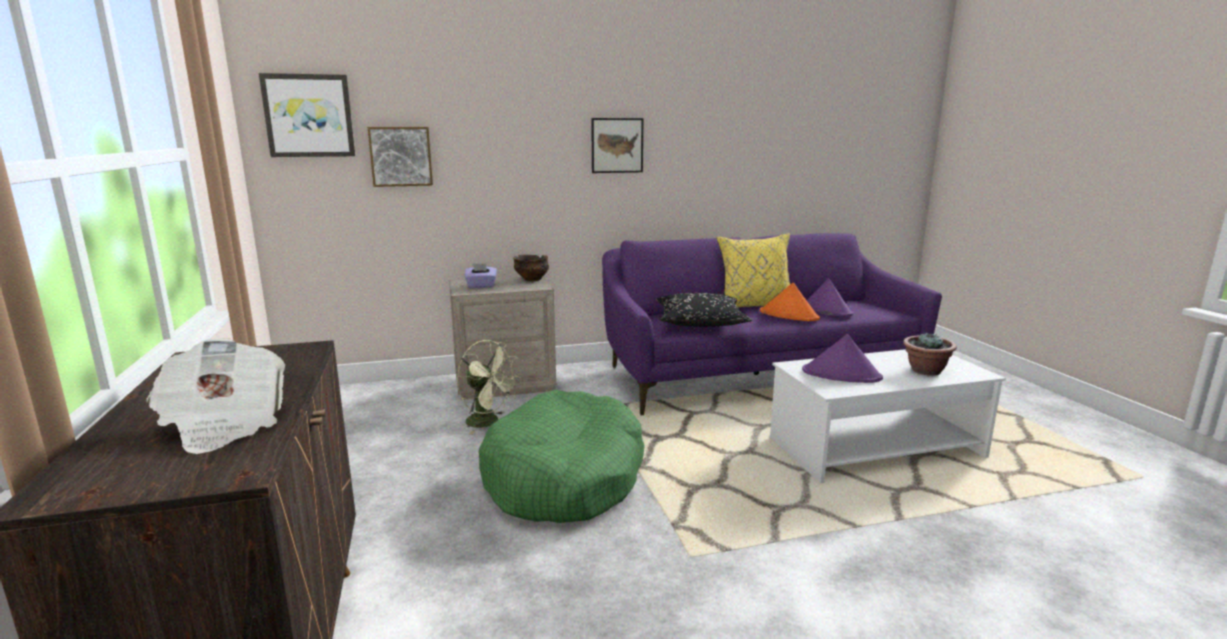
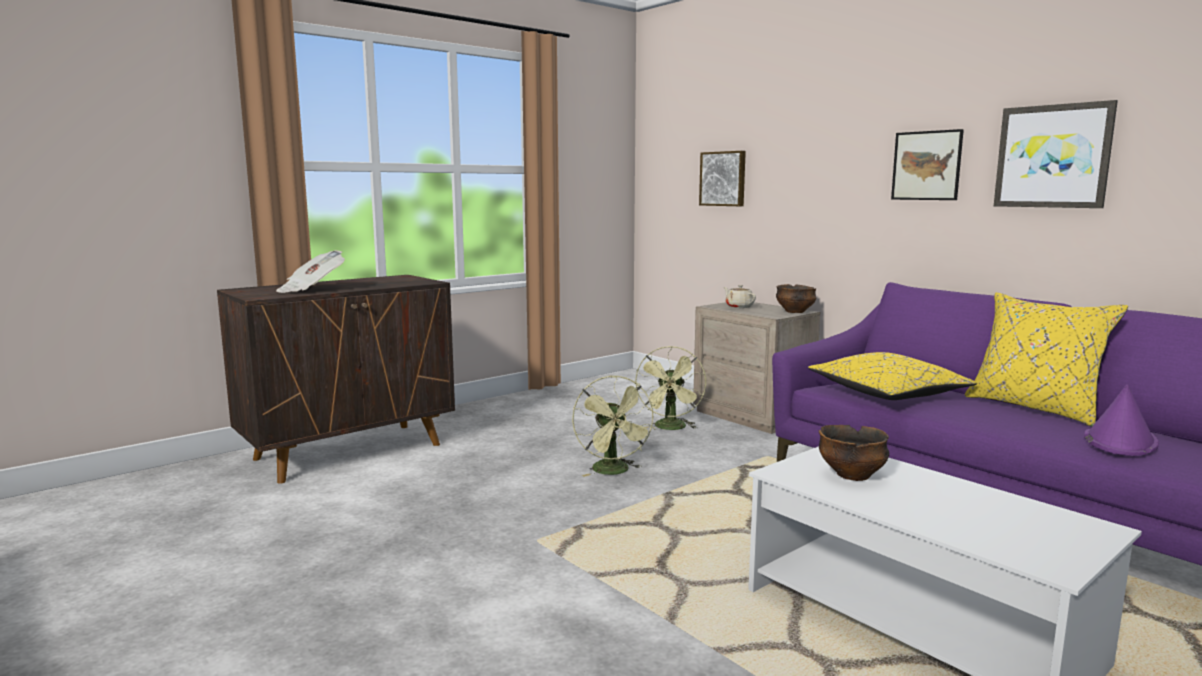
camera: 65 degrees right, 5 degrees down
picture [259,73,355,157] -> picture moved to [994,100,1118,208]
purple tissue box [465,263,497,288] -> beige teapot [724,285,756,308]
green dog bed [478,390,645,523] -> green fan [572,375,656,477]
black pillow [656,293,752,327] -> yellow pillow [808,352,977,400]
orange hat [760,283,820,321] -> none
purple hat [802,334,883,383] -> bowl [819,425,889,481]
potted plant [903,332,957,376] -> none

